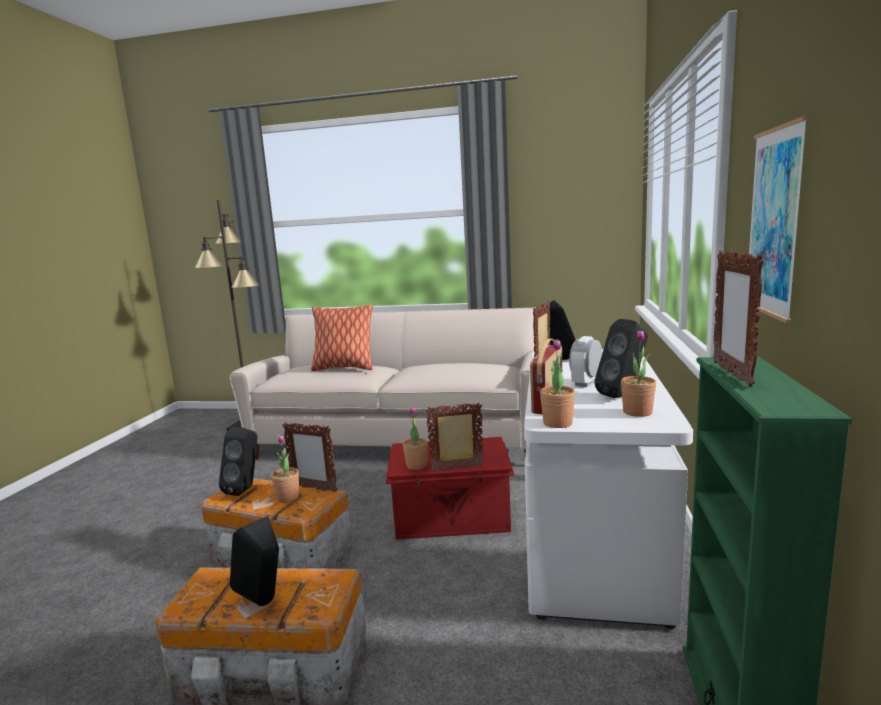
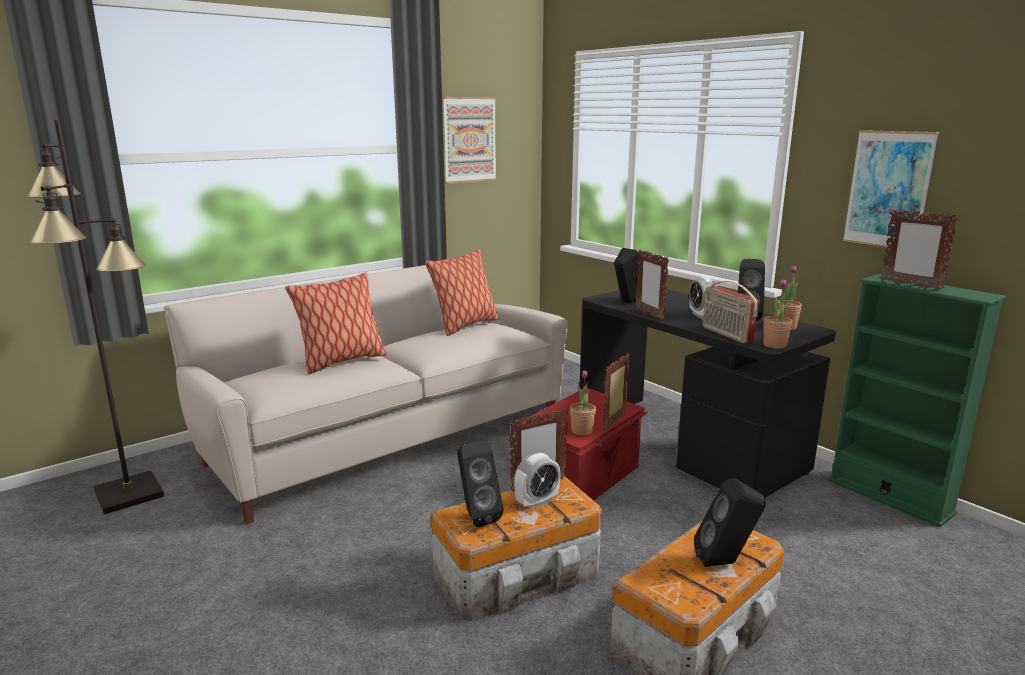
camera: 50 degrees left, 5 degrees up
potted plant [271,435,299,503] -> alarm clock [514,453,560,509]
white desk [524,349,693,629] -> black desk [579,289,836,498]
none -> pillow [425,249,499,336]
none -> picture [442,97,497,184]

